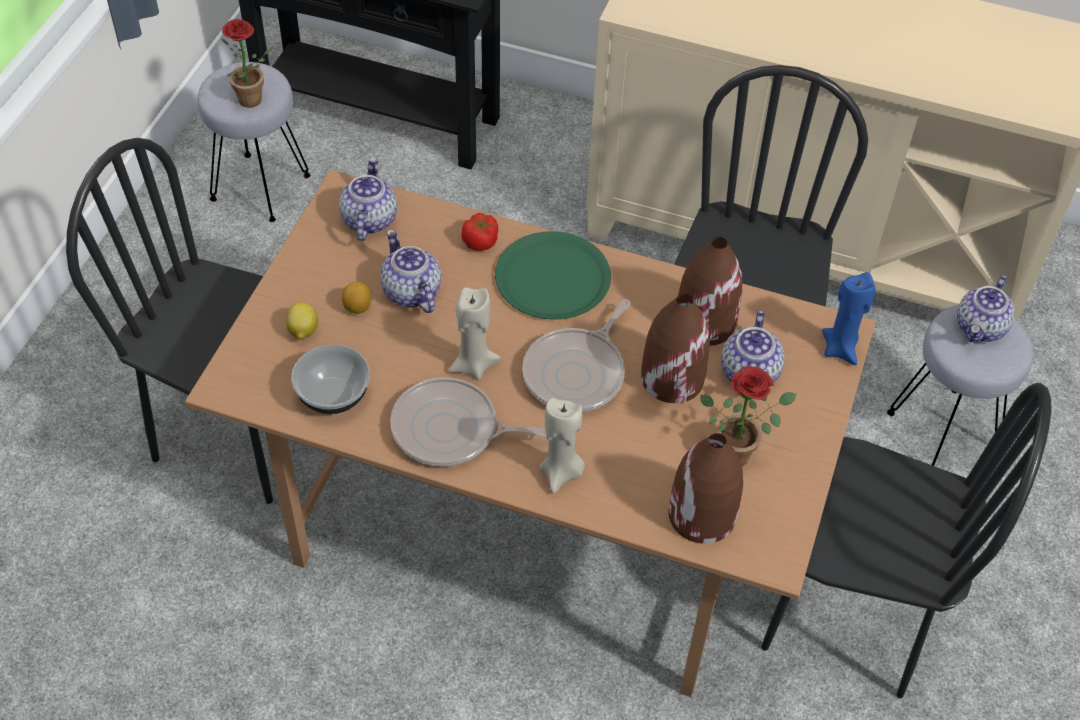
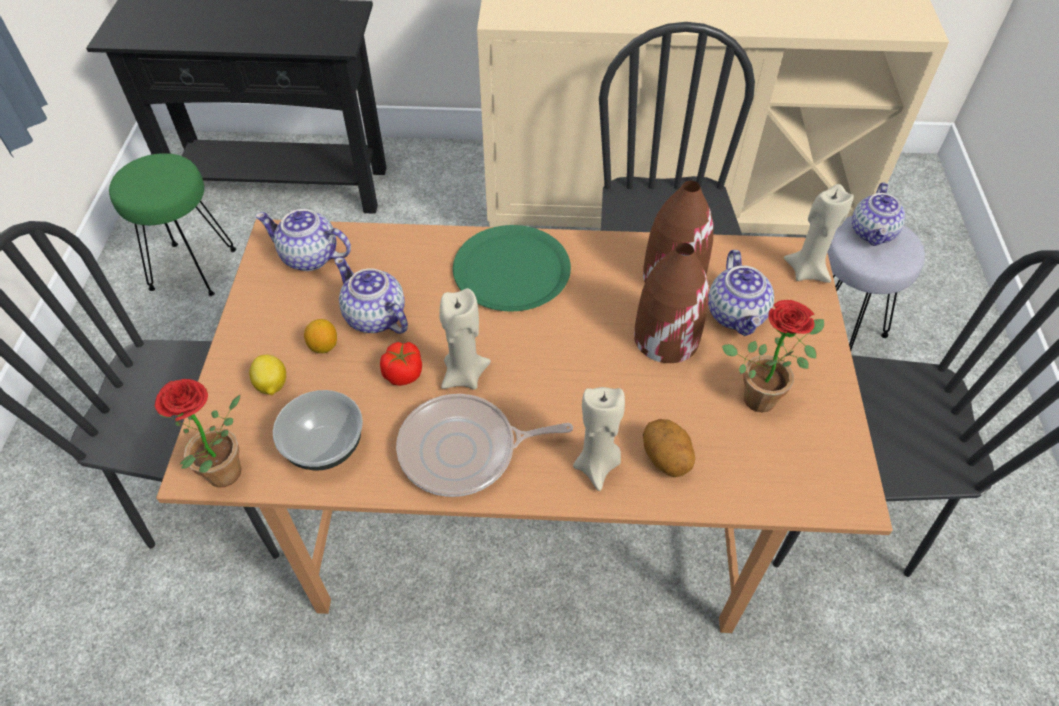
camera: 15 degrees left, 0 degrees up
grey stool [198,62,310,222] -> green stool [109,153,236,296]
potted plant [222,19,273,108] -> potted plant moved to [155,379,241,488]
teapot [339,157,397,241] -> teapot turned 60 degrees counterclockwise [255,209,351,271]
tomato [461,213,498,251] -> tomato moved to [380,342,422,386]
frying pan [522,299,631,412] -> none
brown vase [669,433,743,544] -> none
blue candle [822,272,876,365] -> beige candle [784,184,854,283]
none -> potato [643,419,695,477]

